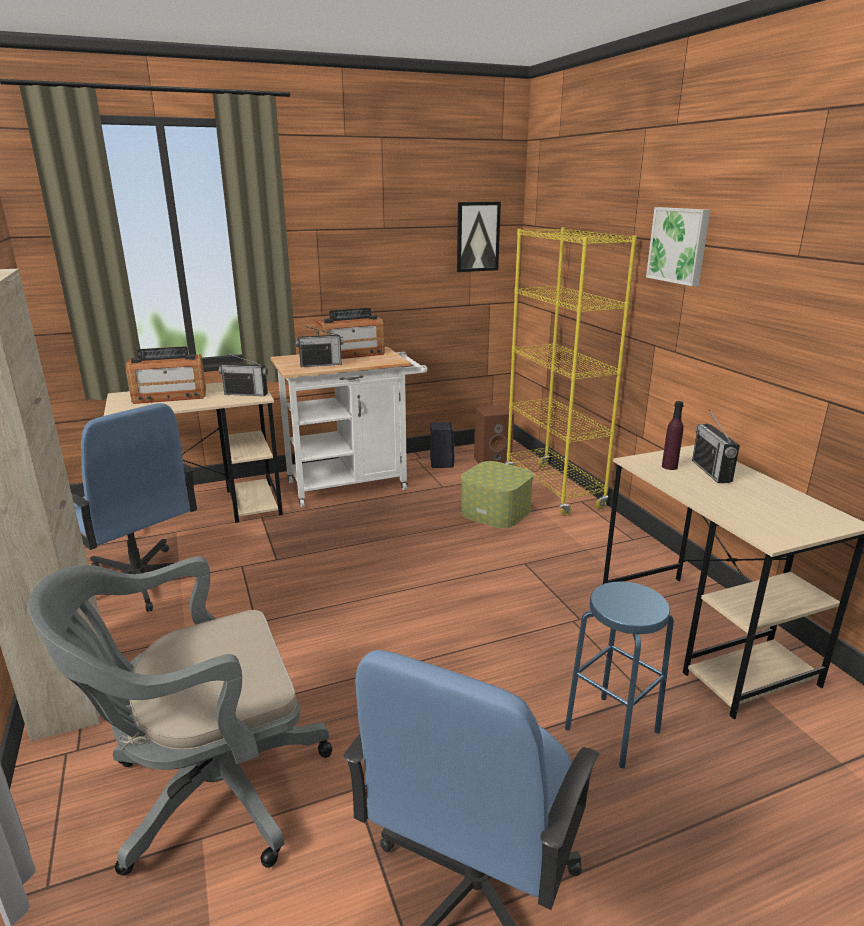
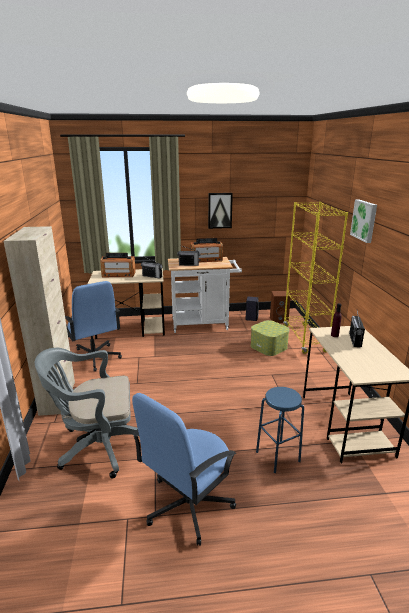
camera: 15 degrees right, 0 degrees up
picture [457,202,501,272] -> picture moved to [208,193,233,229]

